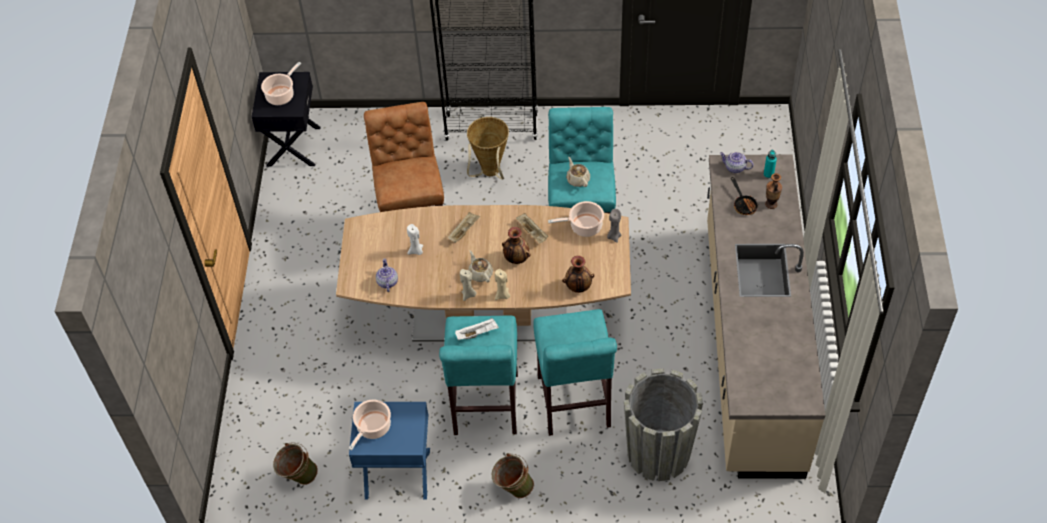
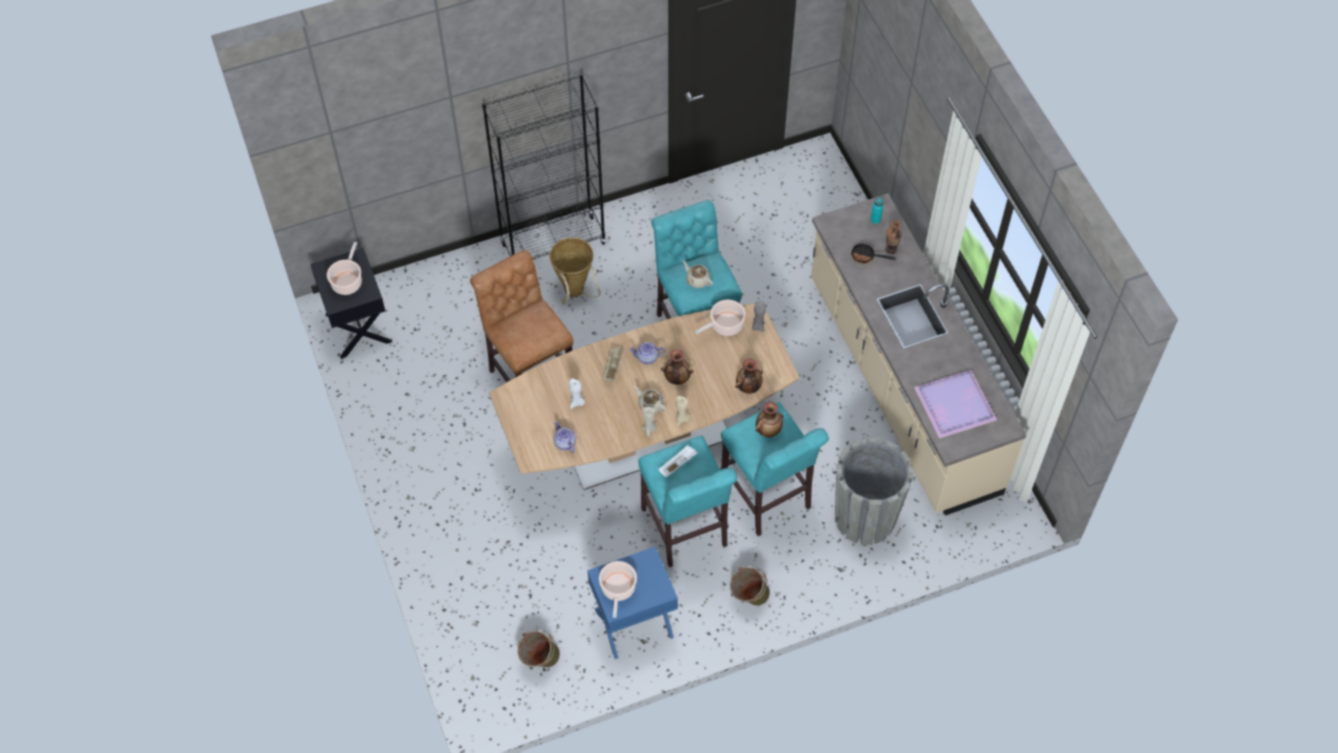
camera: 25 degrees left, 5 degrees up
beige tray [516,214,548,244] -> none
teapot [719,152,754,173] -> teapot moved to [629,342,666,364]
frying pan [731,177,759,215] -> frying pan turned 150 degrees clockwise [851,243,896,264]
none -> vase [755,402,784,437]
none -> purple tray [914,370,997,439]

